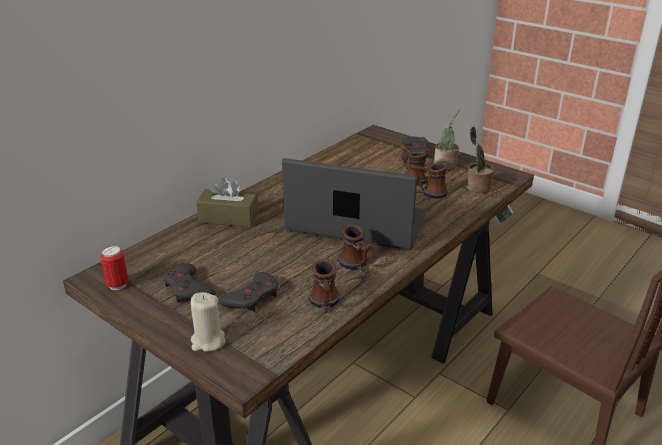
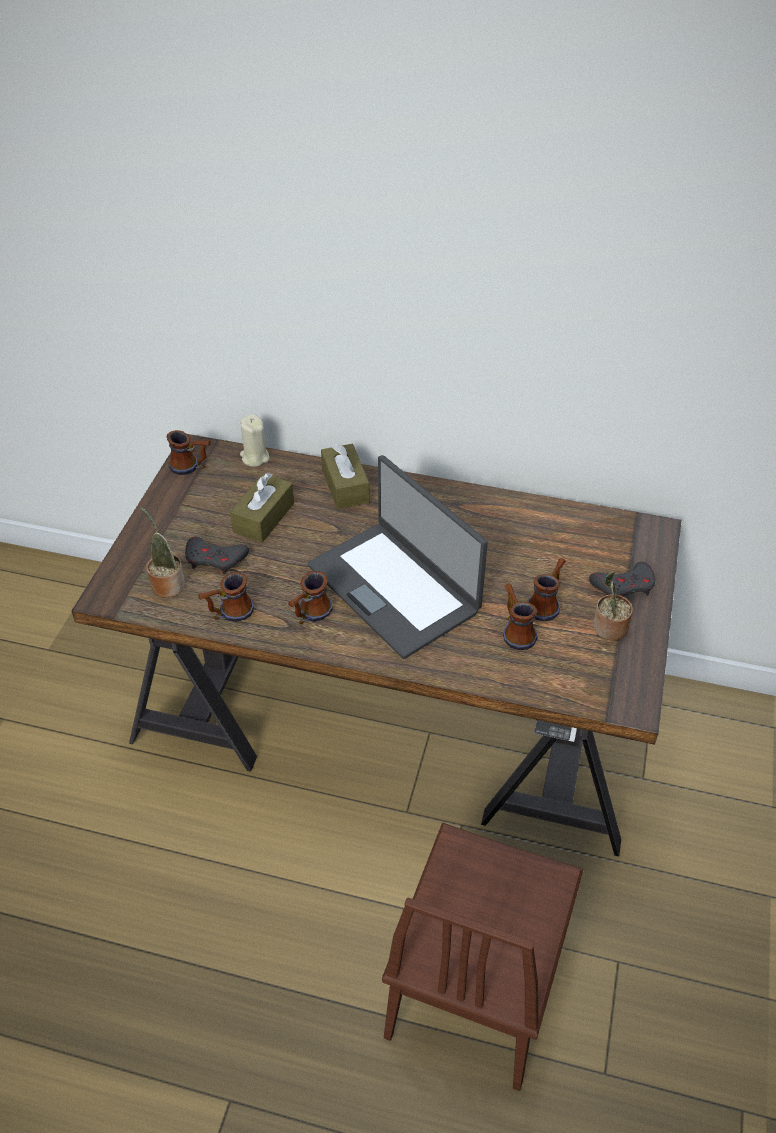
camera: 65 degrees right, 15 degrees up
can [100,246,128,290] -> mug [167,430,211,475]
grey game controller [163,263,216,302] -> none
beige candle [191,292,225,352] -> beige candle moved to [240,415,270,467]
laptop [282,158,426,250] -> laptop turned 150 degrees clockwise [308,455,488,659]
potted plant [467,126,494,194] -> potted plant moved to [140,507,185,598]
none -> brown tissue box [230,473,294,543]

